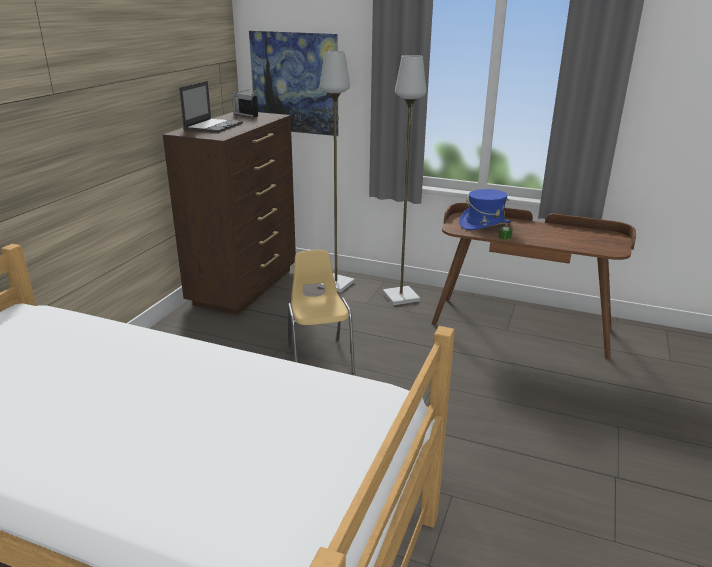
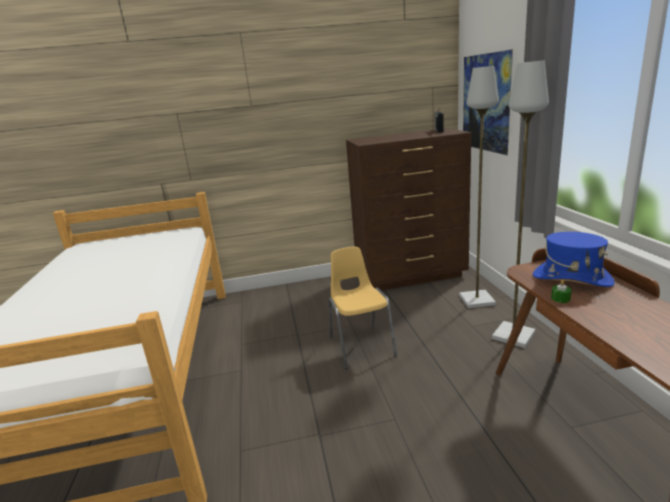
camera: 60 degrees right, 5 degrees down
laptop [179,81,243,133] -> none
yellow chair [288,250,355,374] -> yellow chair turned 60 degrees counterclockwise [329,247,397,369]

